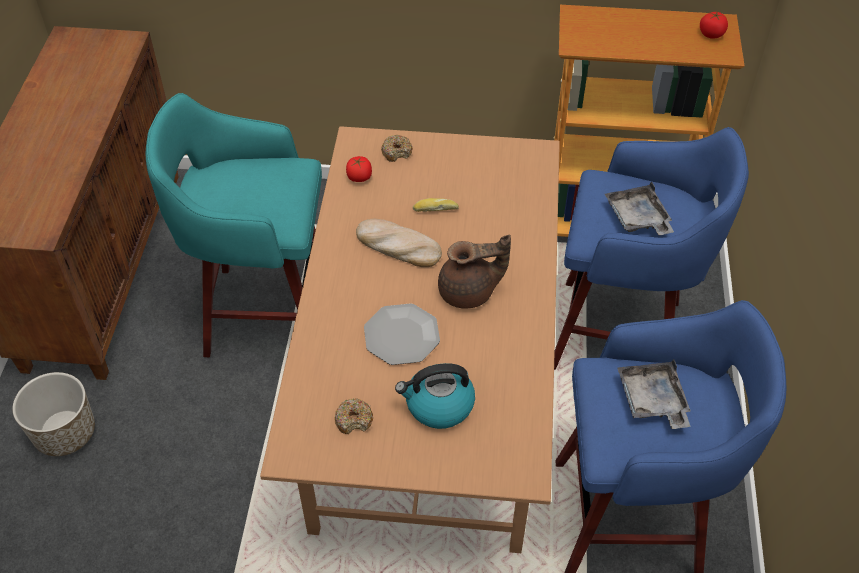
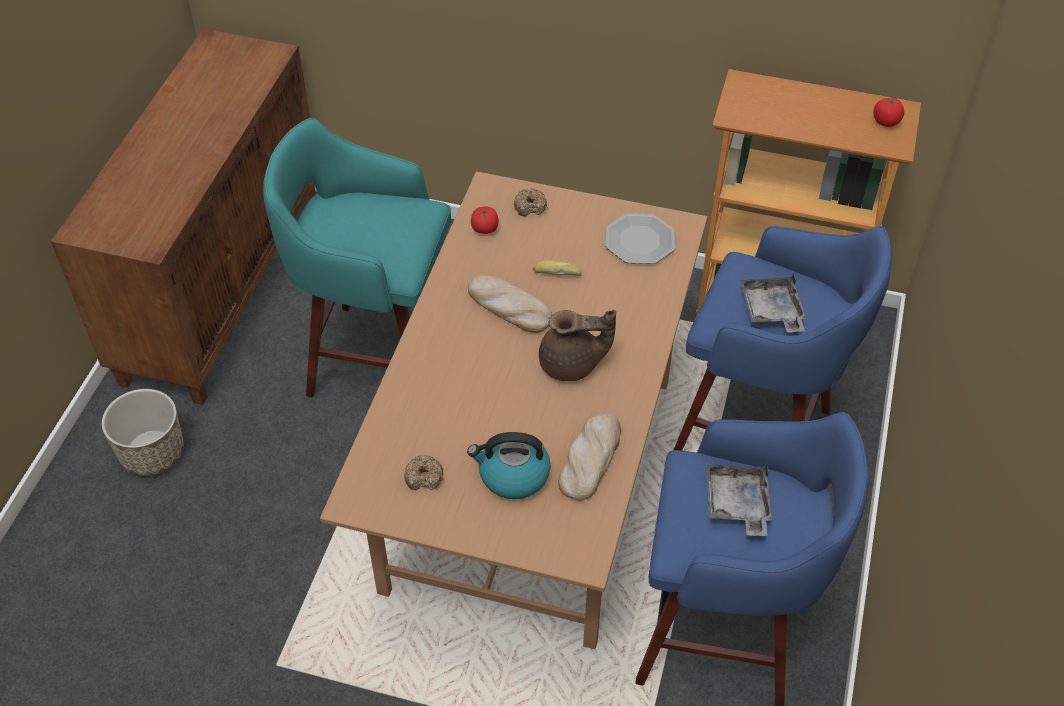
camera: 10 degrees right, 0 degrees up
plate [364,303,440,365] -> plate moved to [605,213,675,264]
none -> bread [558,414,621,501]

